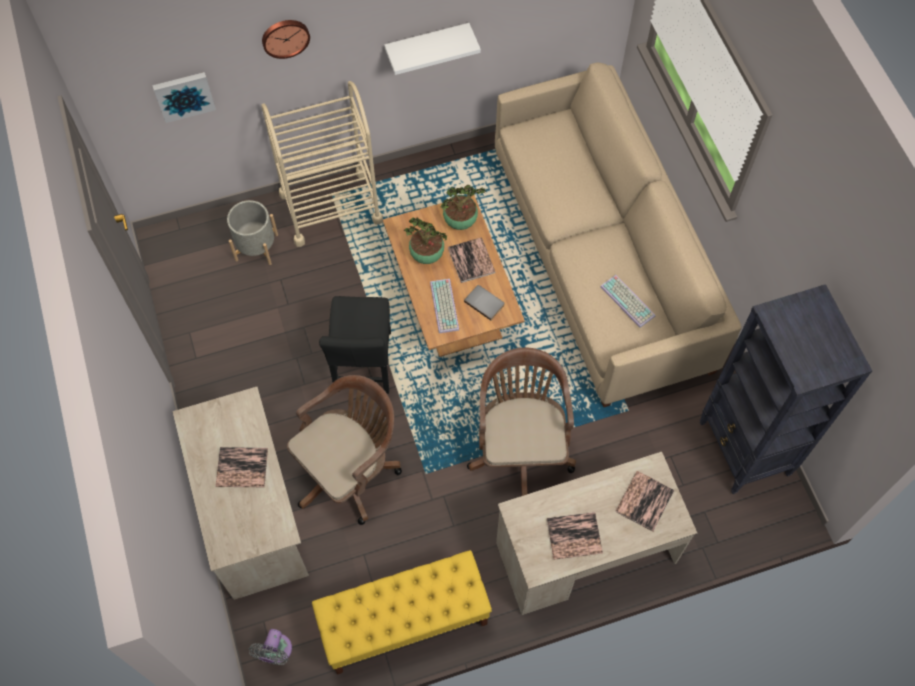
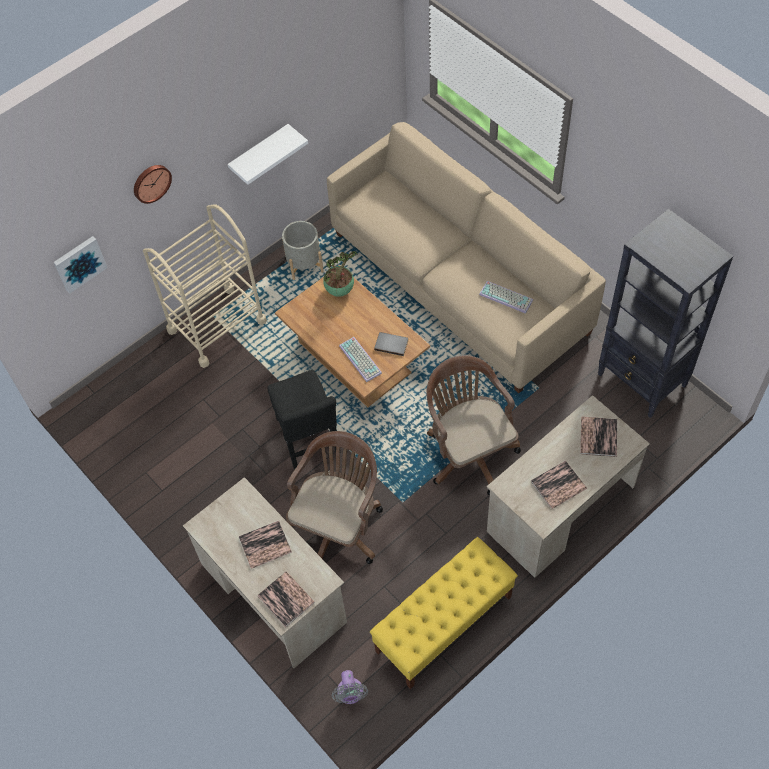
camera: 20 degrees left, 5 degrees down
grey planter [227,200,278,265] -> grey planter moved to [282,221,324,280]
potted plant [404,217,447,264] -> none
book [448,238,496,283] -> book moved to [257,571,315,627]

